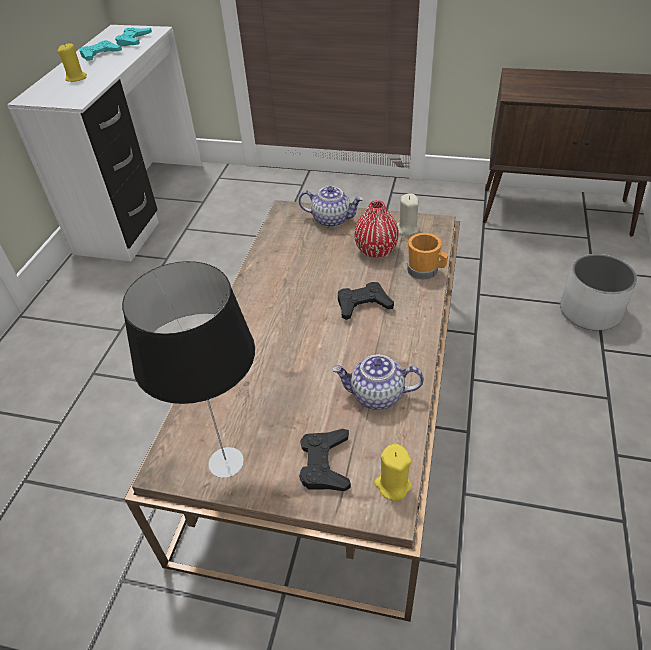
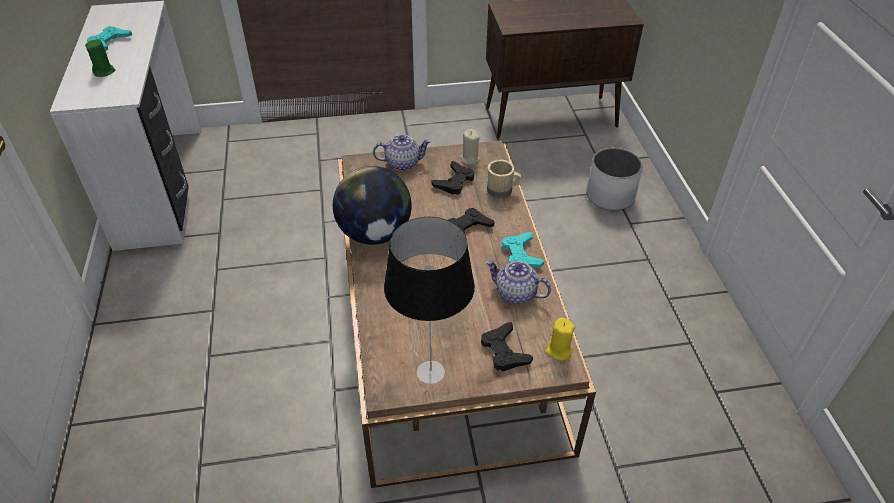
camera: 25 degrees left, 0 degrees up
yellow candle [58,43,87,82] -> green candle [85,39,115,77]
turquoise game controller [115,28,152,46] -> turquoise game controller moved to [502,232,544,268]
teapot [332,355,424,410] -> teapot turned 45 degrees clockwise [486,260,551,304]
red vase [354,200,399,258] -> black game controller [432,161,474,195]
orange mug [407,233,448,280] -> beige mug [487,160,521,198]
none -> globe [333,166,412,245]

